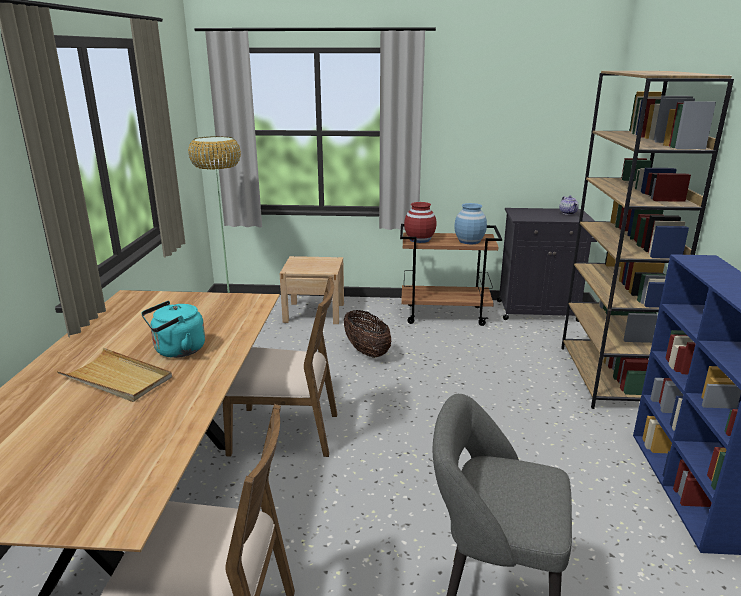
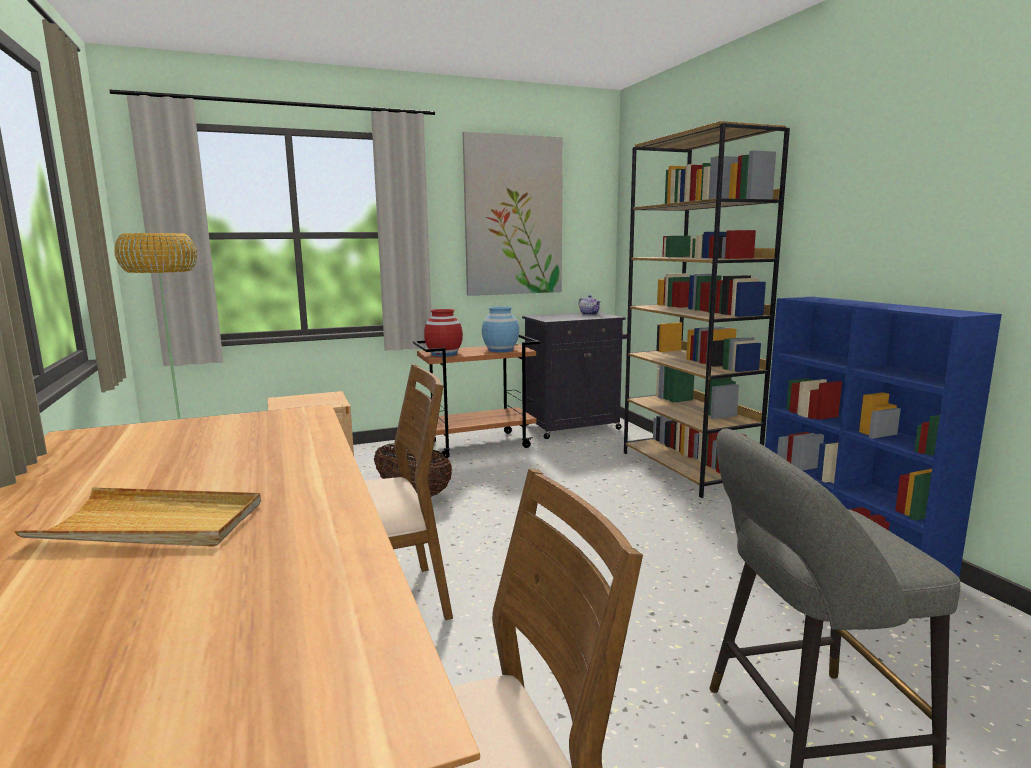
camera: 25 degrees left, 10 degrees down
turquoise kettle [141,301,205,358] -> none
none -> picture [463,132,563,296]

